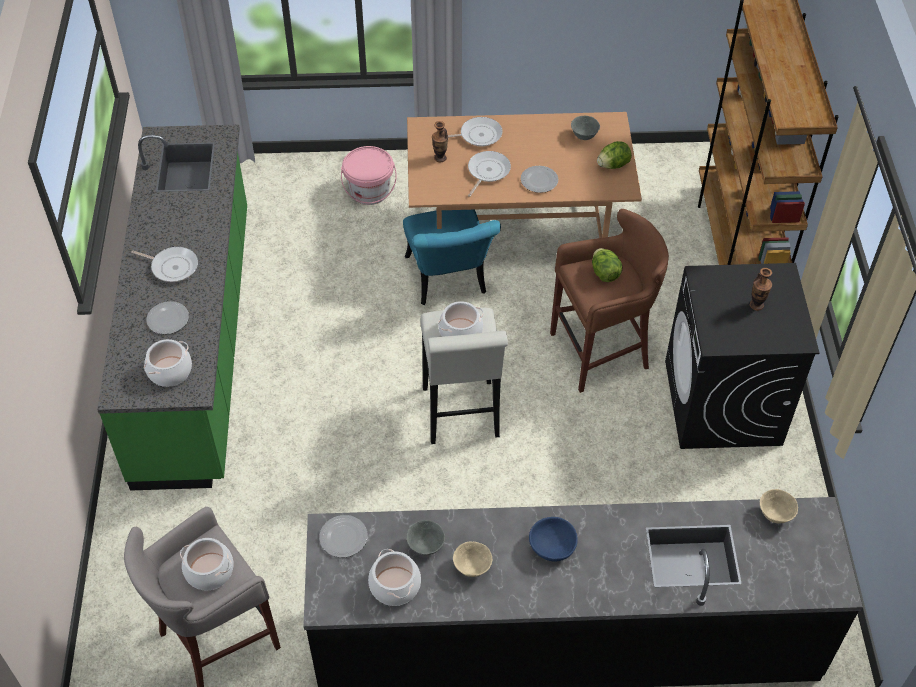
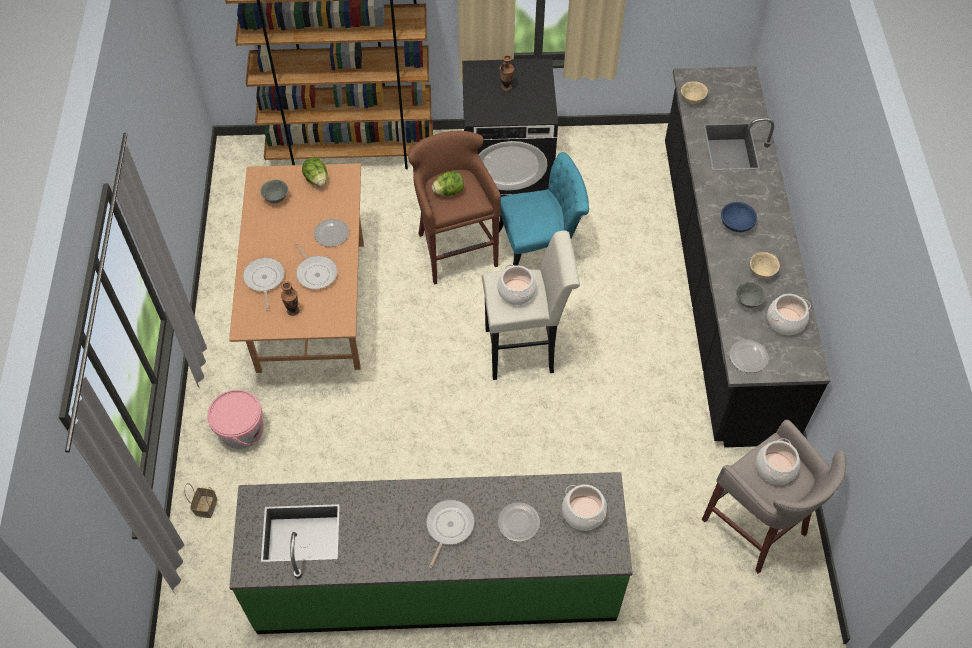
camera: 90 degrees left, 5 degrees up
turquoise chair [403,210,501,305] -> turquoise chair moved to [499,152,589,265]
frying pan [468,151,511,197] -> frying pan turned 150 degrees counterclockwise [295,243,337,289]
none -> basket [184,483,217,518]

